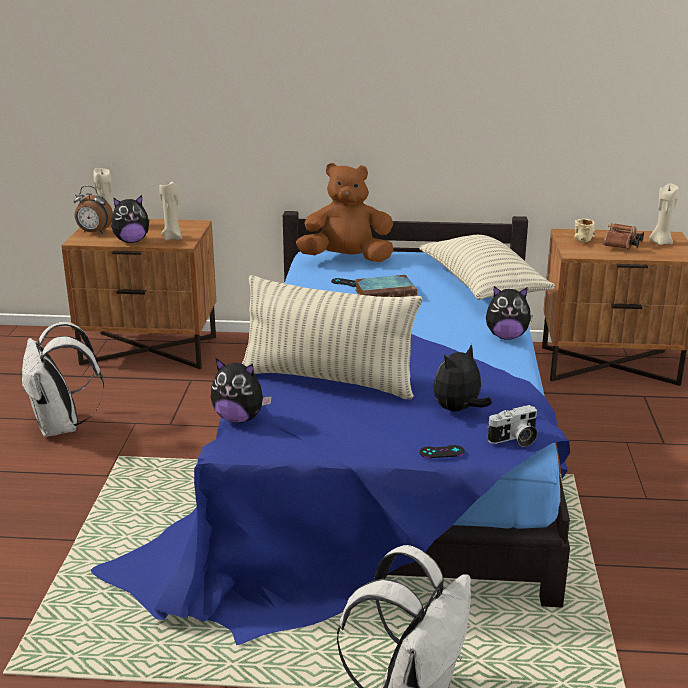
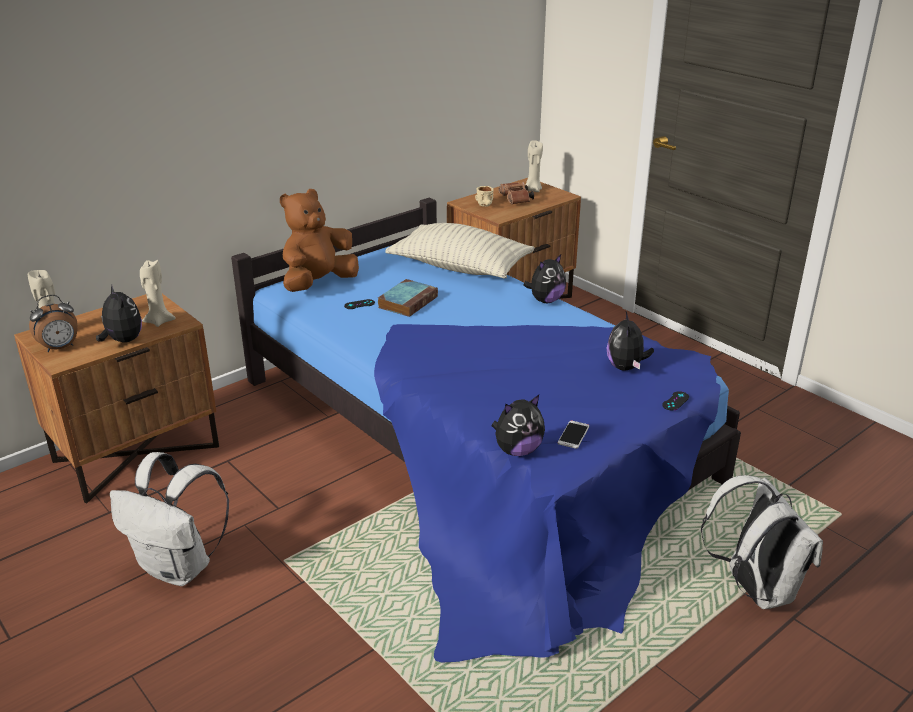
camera: 45 degrees left, 5 degrees up
plush toy [111,195,150,243] -> plush toy turned 60 degrees counterclockwise [96,285,142,343]
pillow [242,275,423,400] -> none
camera [488,405,537,447] -> none
none -> phone [558,421,589,449]

